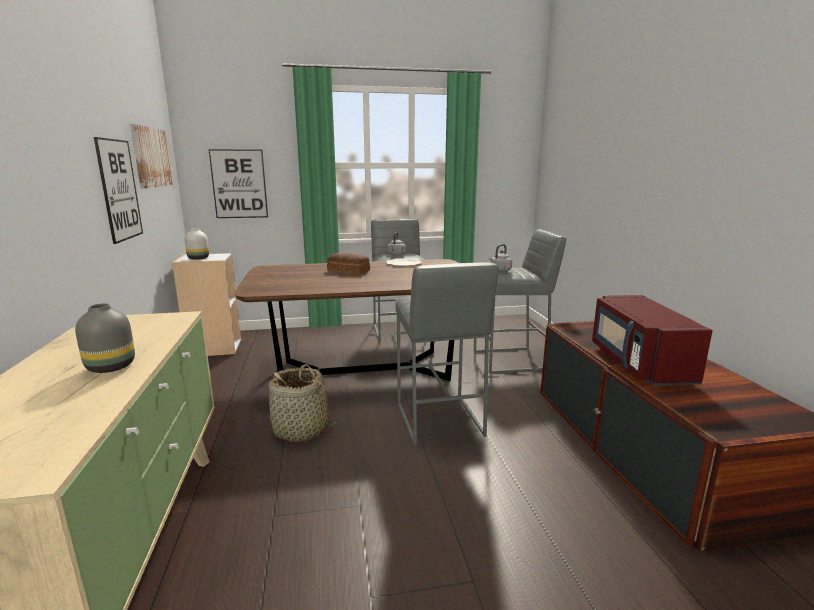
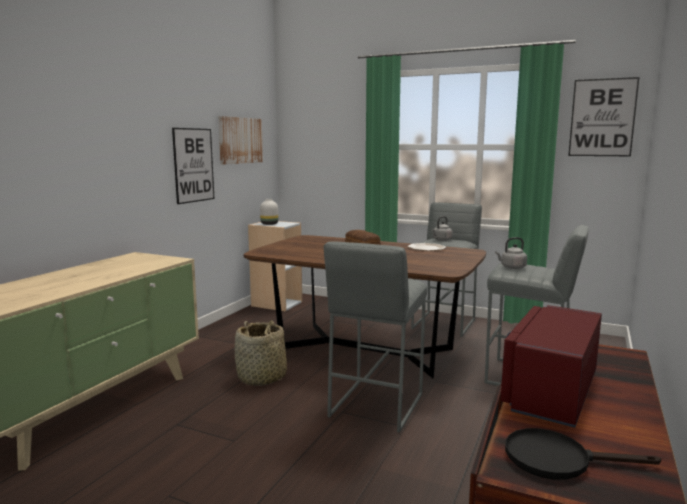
camera: 35 degrees right, 5 degrees down
grey vase [75,303,135,373] -> none
picture [209,149,268,218] -> picture moved to [568,77,639,156]
none -> black frying pan [505,428,661,480]

